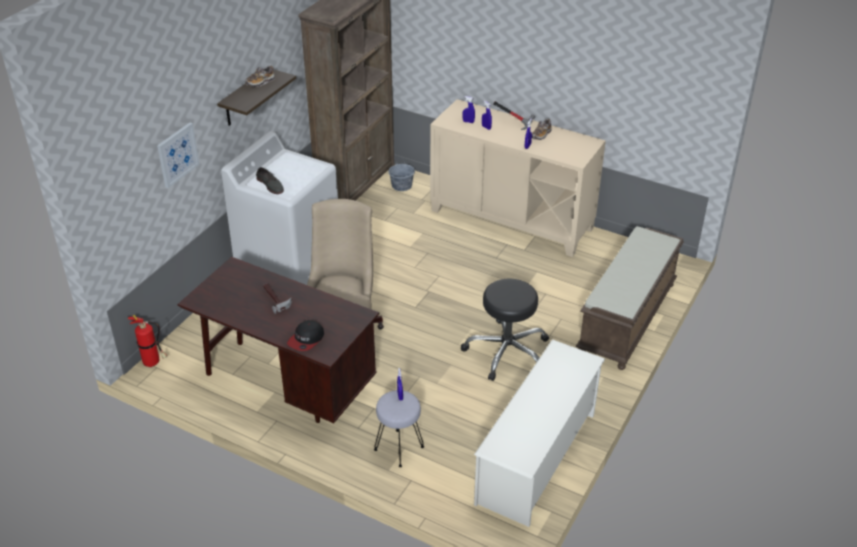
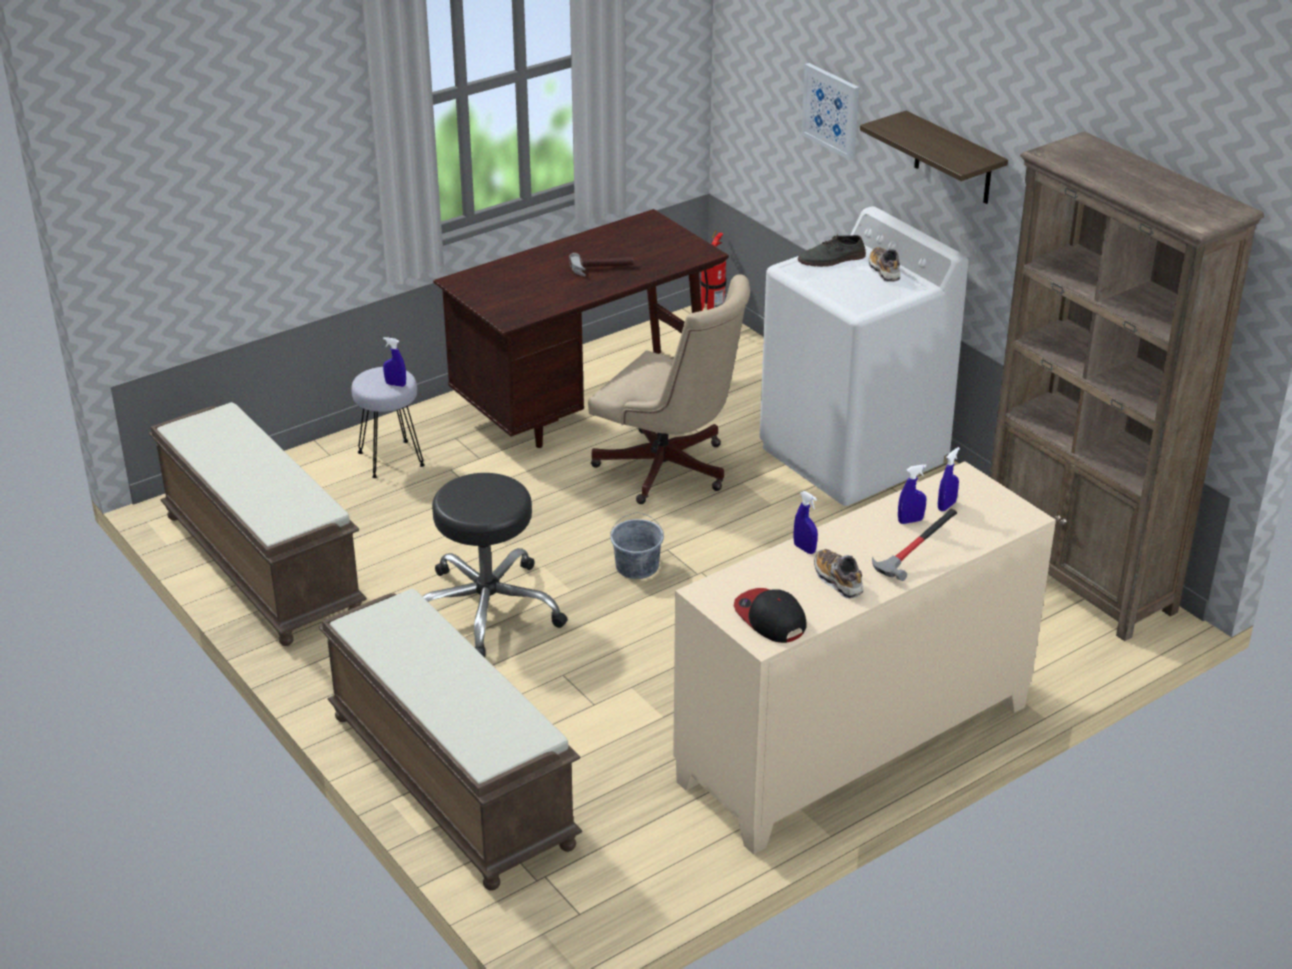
camera: 115 degrees right, 5 degrees down
shoe [245,66,275,87] -> shoe moved to [869,247,900,282]
cap [287,320,324,351] -> cap moved to [734,588,807,643]
grey bucket [388,158,415,191] -> grey bucket moved to [610,512,664,579]
white shoe rack [474,339,605,527] -> brown bench [149,402,367,646]

